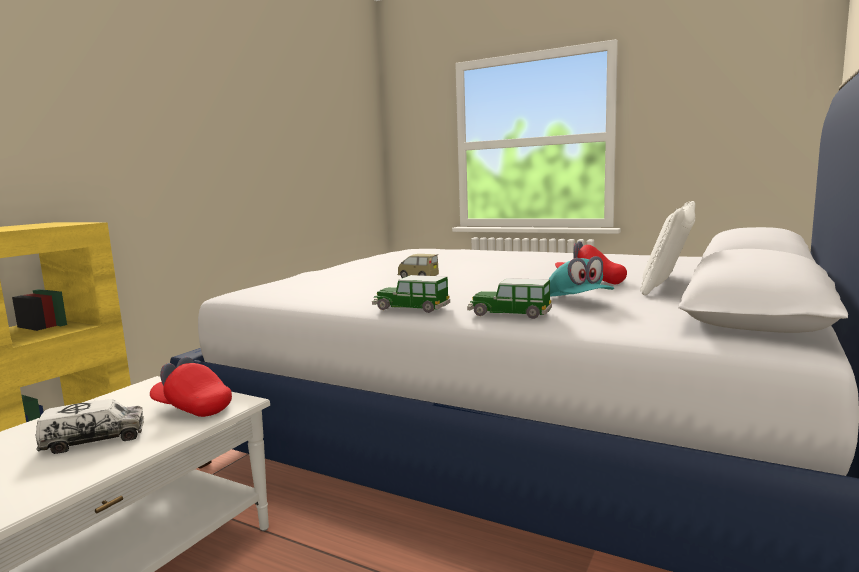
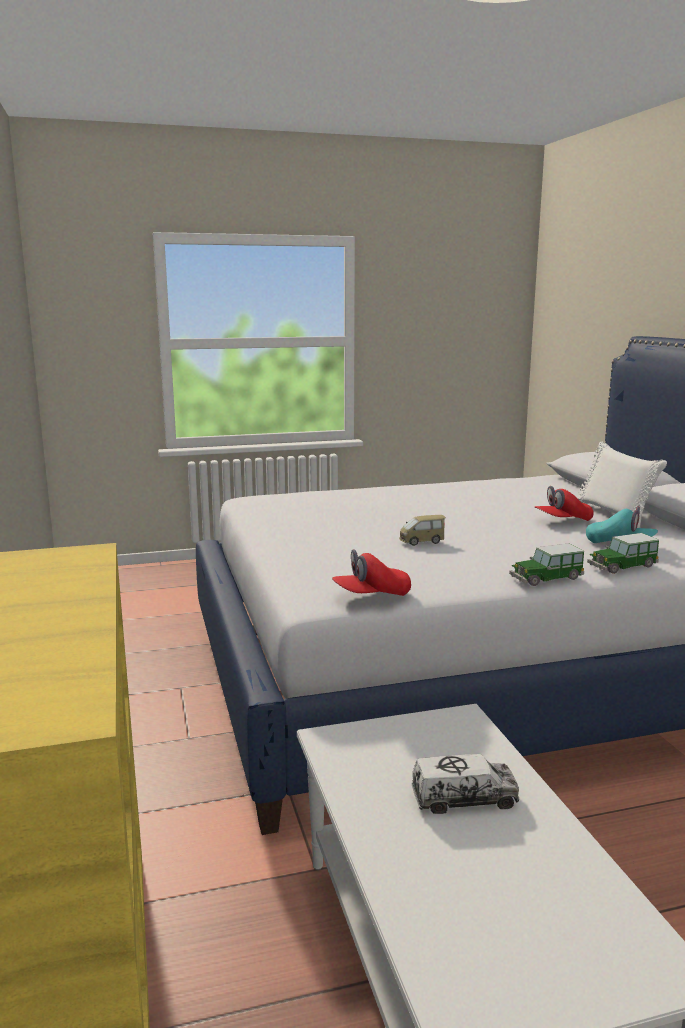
camera: 45 degrees left, 5 degrees up
toy truck [36,399,144,454] -> toy truck turned 60 degrees clockwise [411,754,519,814]
red cap [150,357,232,417] -> red cap moved to [332,549,411,596]

